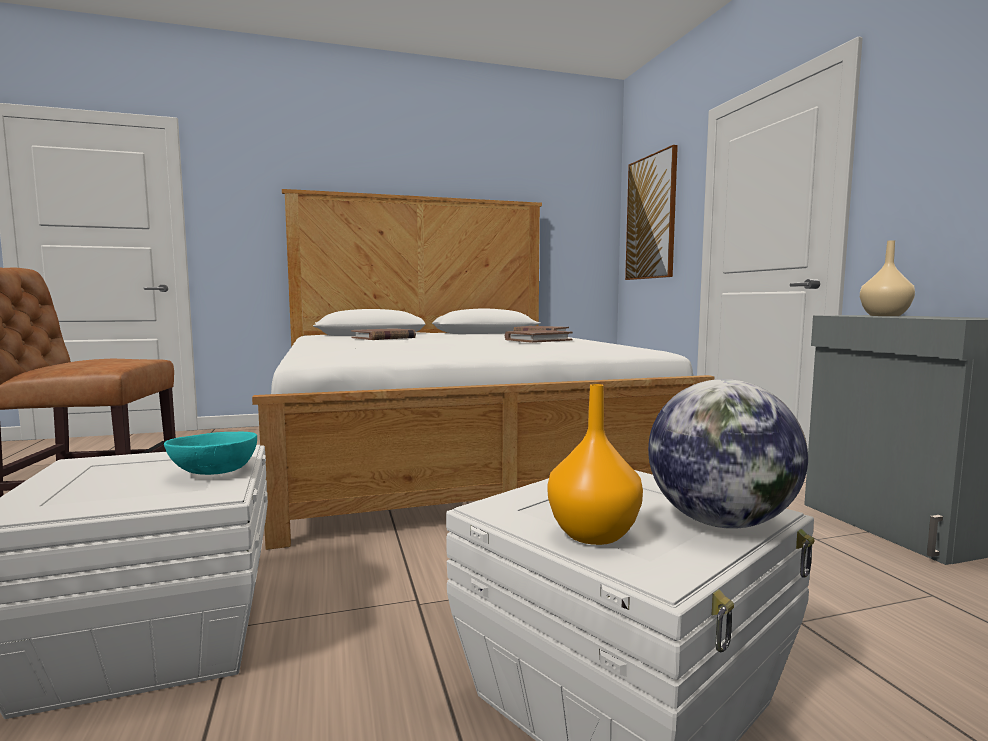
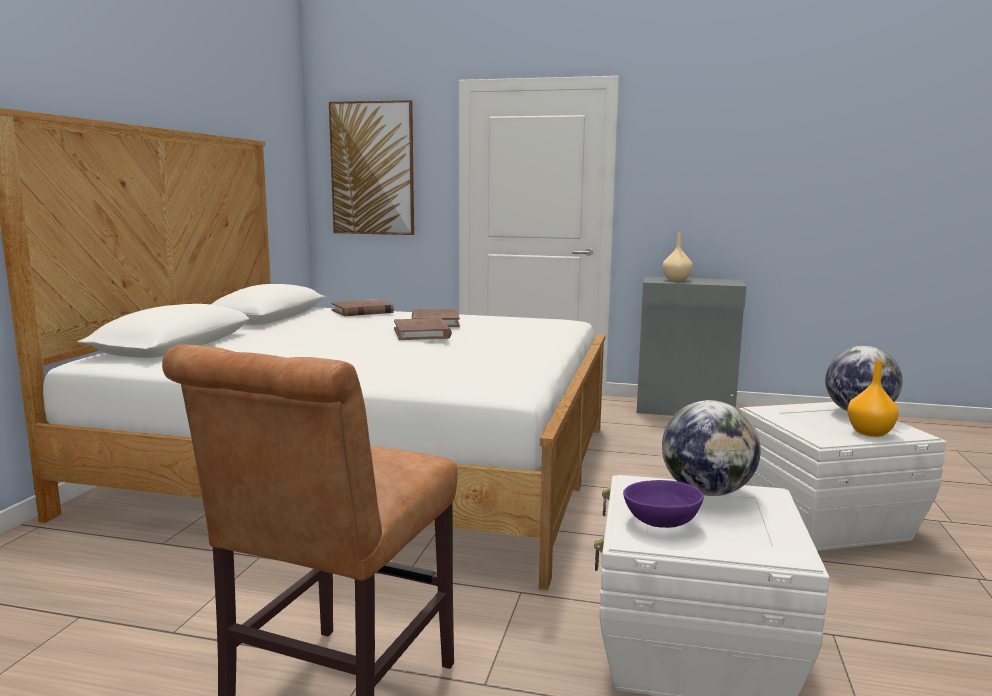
camera: 60 degrees left, 5 degrees up
turquoise bowl [164,432,257,475] -> globe [662,400,761,496]
brown book [351,328,416,340] -> brown book moved to [394,318,452,340]
none -> purple bowl [623,480,704,528]

